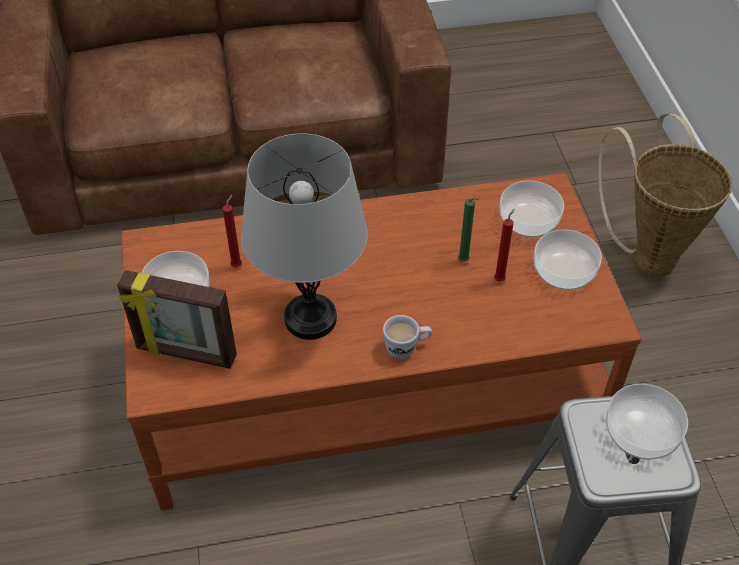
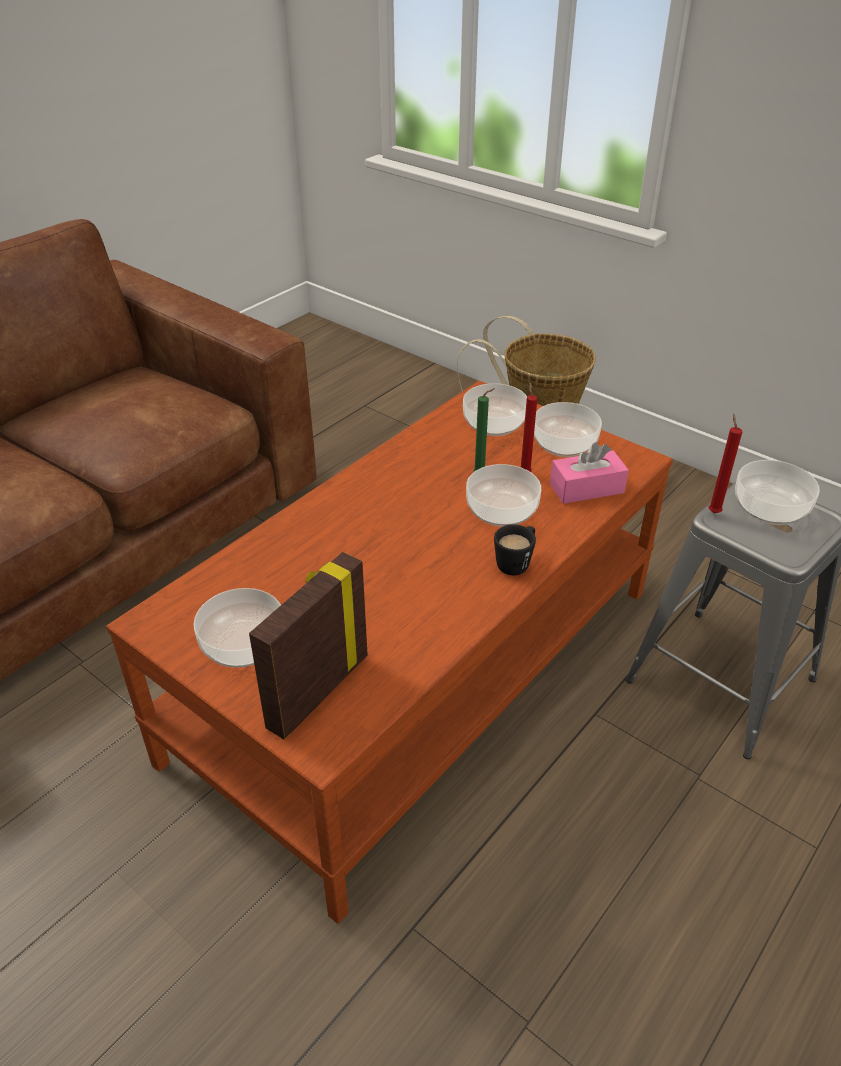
camera: 40 degrees left, 10 degrees down
picture frame [117,270,237,369] -> picture frame turned 150 degrees clockwise [249,552,368,739]
red candle [223,195,242,267] -> red candle moved to [709,414,742,513]
grey table lamp [241,133,368,340] -> none
white mug [383,315,432,359] -> black mug [494,524,536,575]
none -> bowl [466,464,541,527]
none -> pink tissue box [550,442,629,504]

